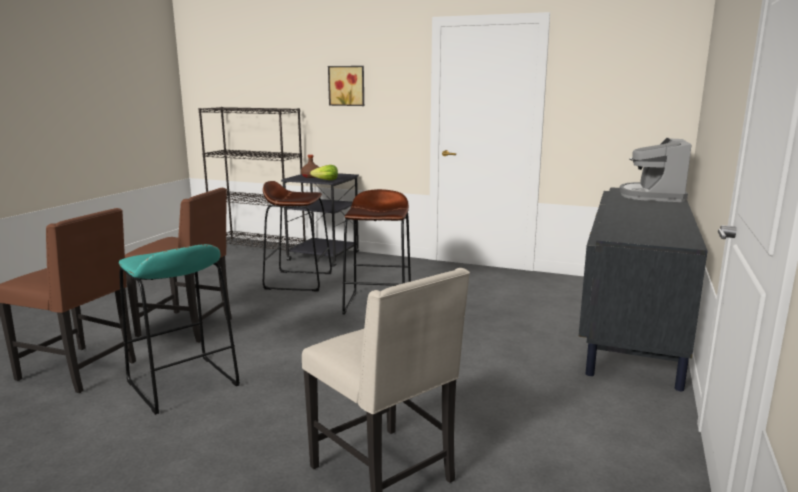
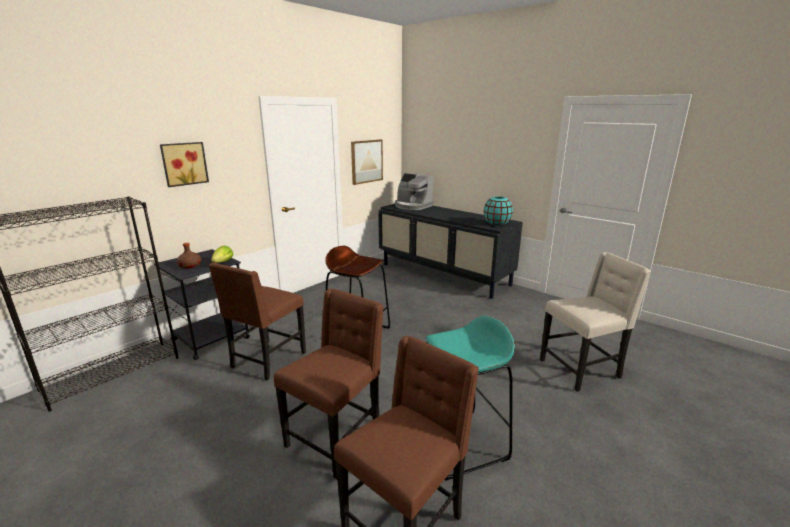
camera: 70 degrees left, 5 degrees up
brown stool [263,181,332,291] -> brown chair [209,263,306,381]
none -> picture [351,140,383,185]
none -> turquoise vase [484,196,513,226]

